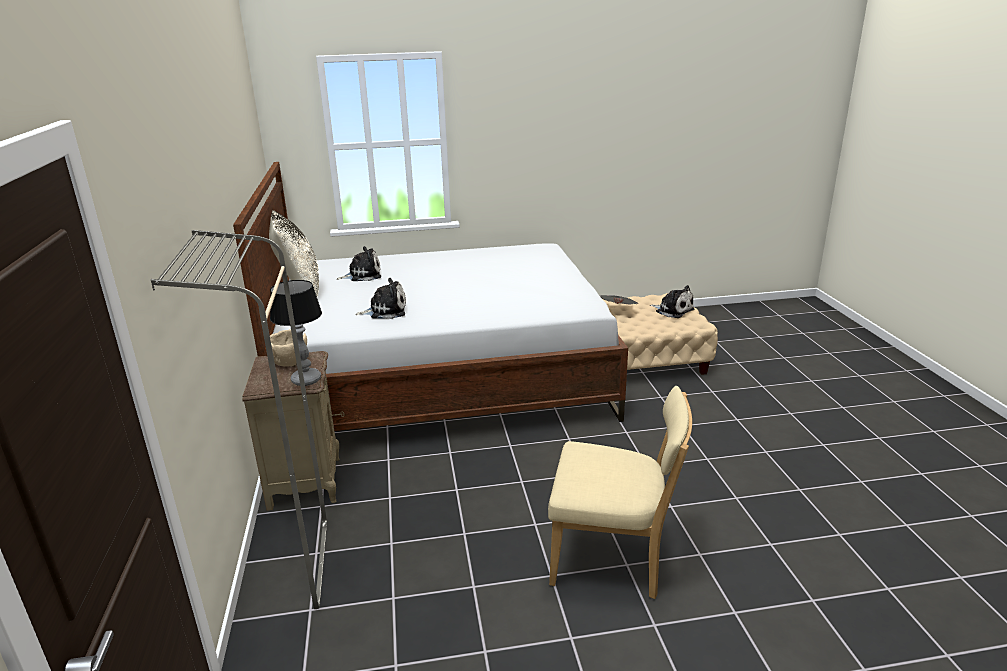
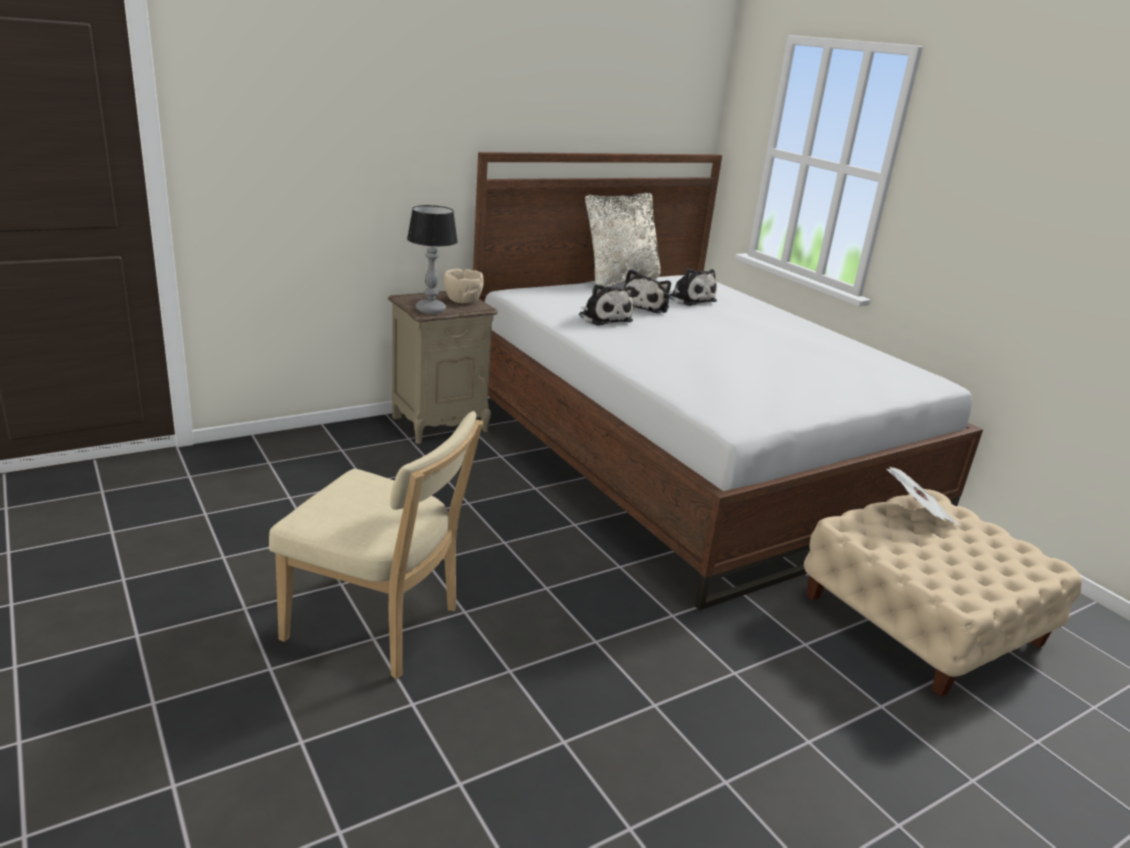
camera: 65 degrees right, 0 degrees up
grey clothes rack [151,230,327,609] -> none
beige chair [548,386,692,599] -> beige chair turned 60 degrees counterclockwise [269,411,483,679]
plush toy [650,285,694,318] -> plush toy moved to [624,269,671,313]

